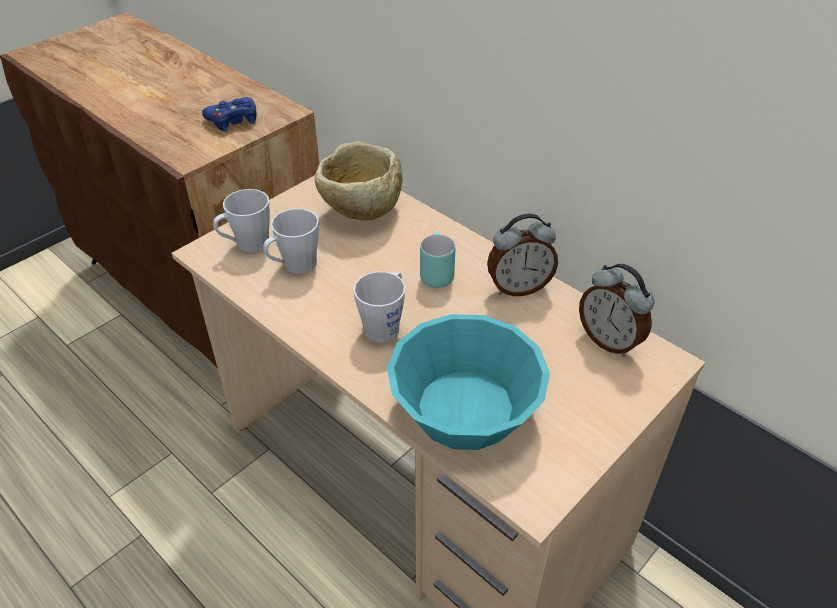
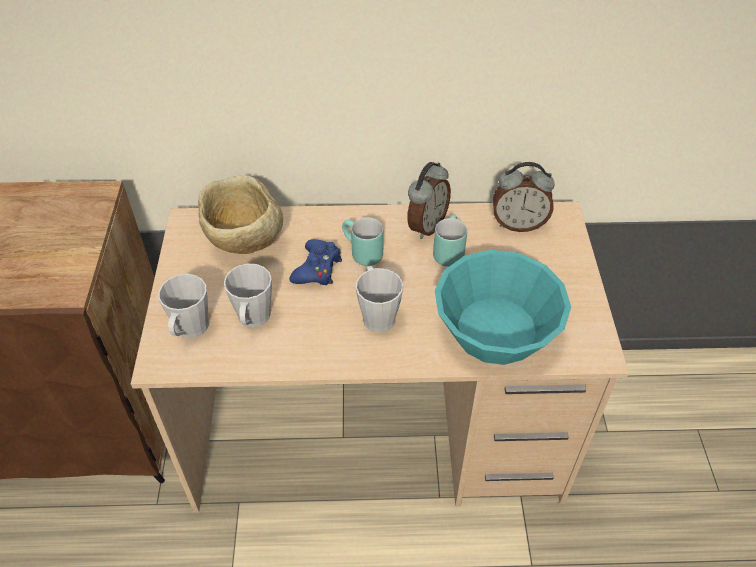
camera: 45 degrees left, 5 degrees up
blue game controller [202,97,256,131] -> blue game controller moved to [289,239,342,285]
none -> turquoise mug [433,215,467,267]

